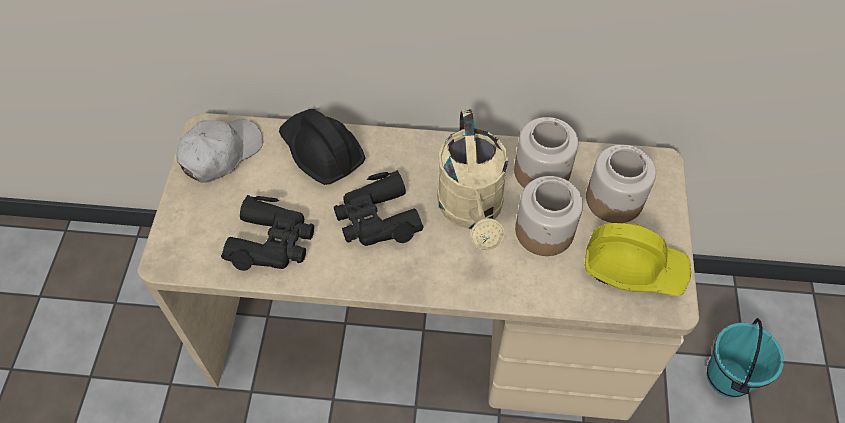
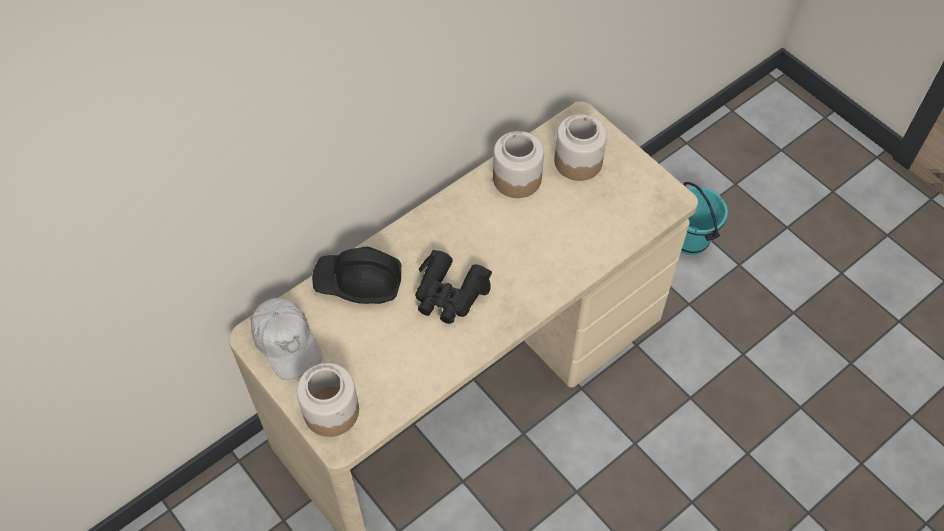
camera: 45 degrees left, 0 degrees up
white cap [176,119,263,183] -> white cap turned 150 degrees clockwise [251,298,323,380]
black binoculars [221,195,314,271] -> none
beige watering can [437,109,508,250] -> none
jar [515,176,583,256] -> jar moved to [297,363,359,437]
yellow hard hat [585,223,691,296] -> none

